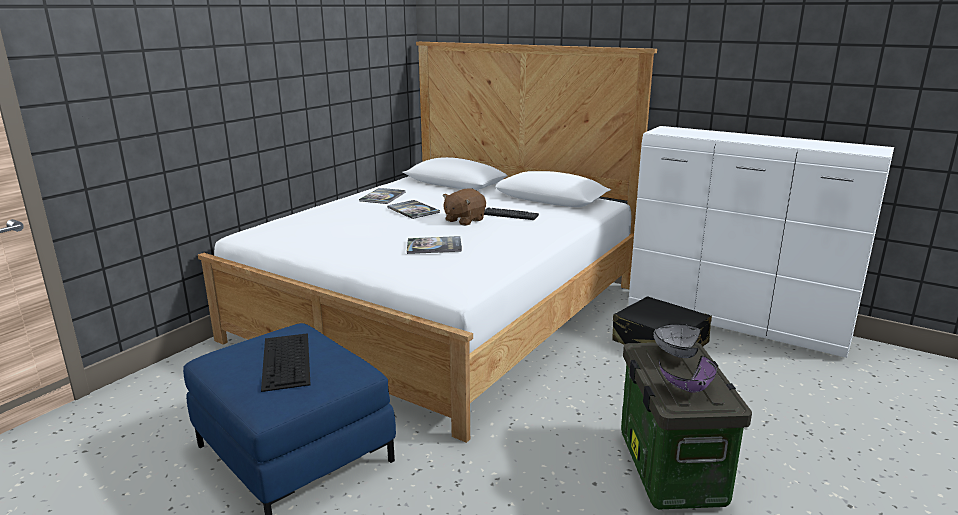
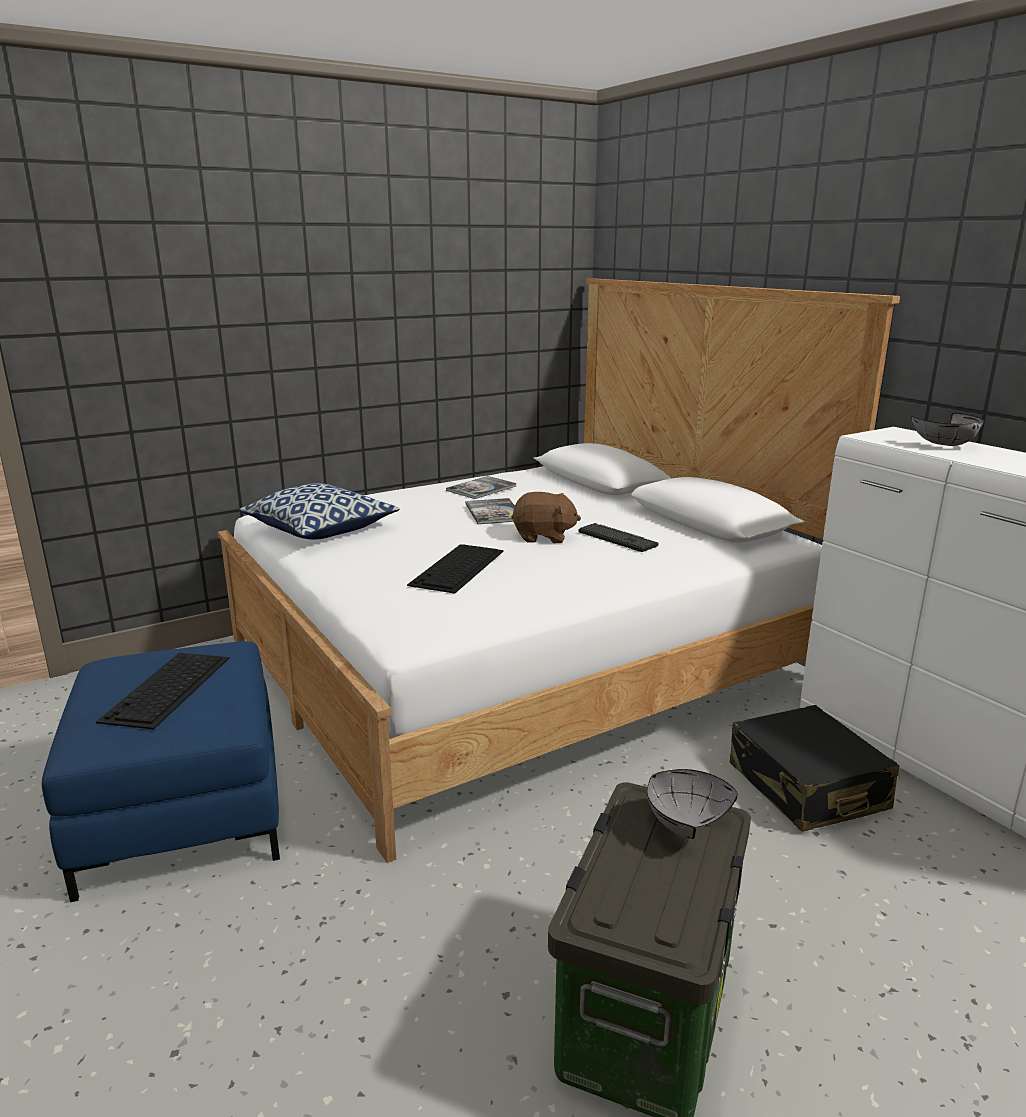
camera: 25 degrees right, 0 degrees up
book [407,236,462,254] -> keyboard [407,544,503,593]
brown plush toy [443,188,486,226] -> brown plush toy turned 150 degrees counterclockwise [512,492,581,543]
purple bowl [659,356,717,393] -> none
none -> pillow [239,483,400,539]
none -> grey bowl [911,413,984,446]

